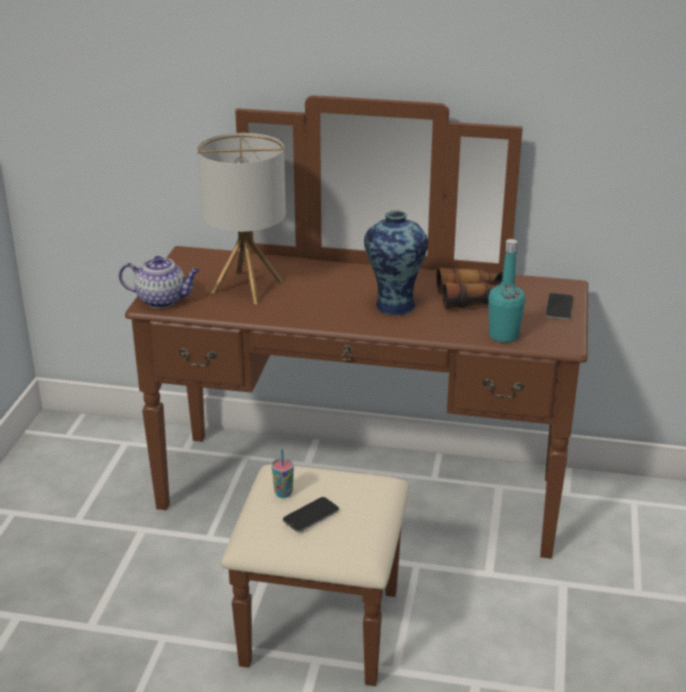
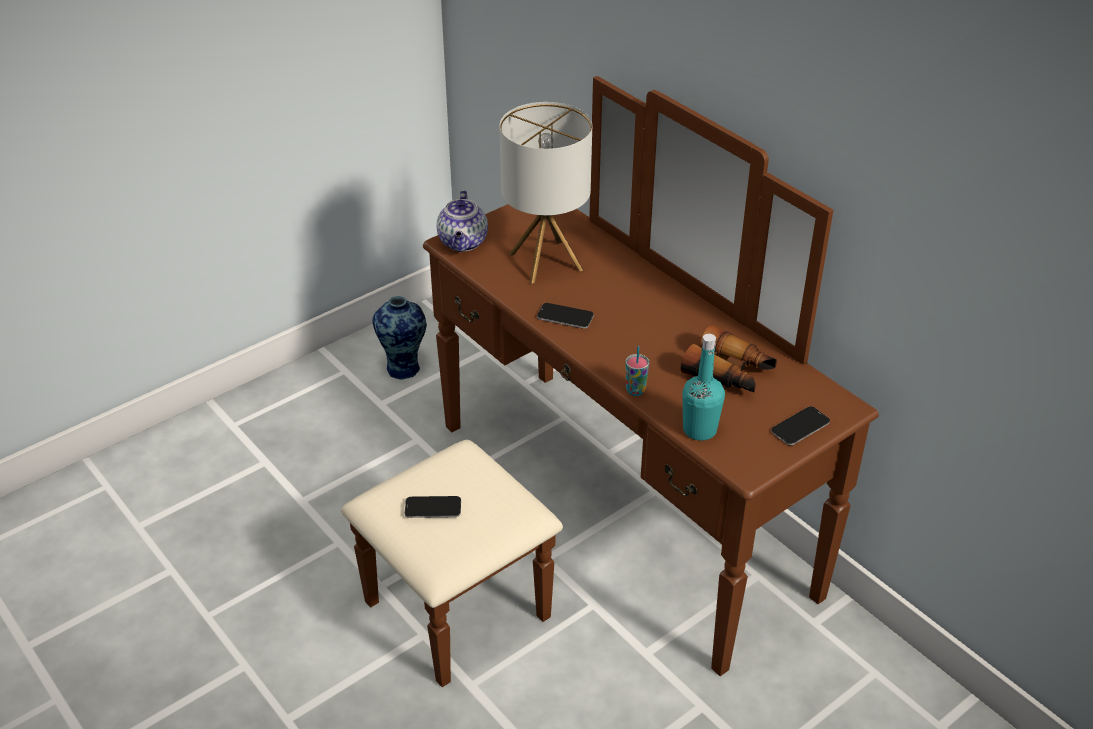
camera: 40 degrees right, 10 degrees up
teapot [119,256,200,308] -> teapot turned 45 degrees clockwise [437,190,488,252]
cup [271,449,294,498] -> cup moved to [625,346,649,396]
vase [364,210,428,316] -> vase moved to [372,296,427,380]
none -> phone [537,303,594,328]

